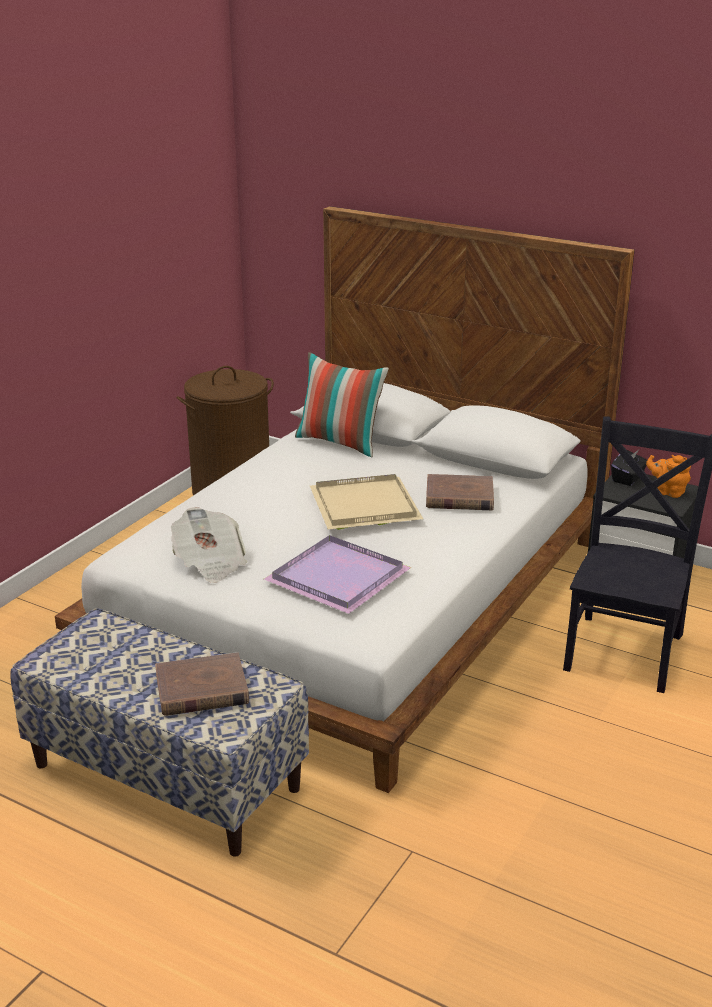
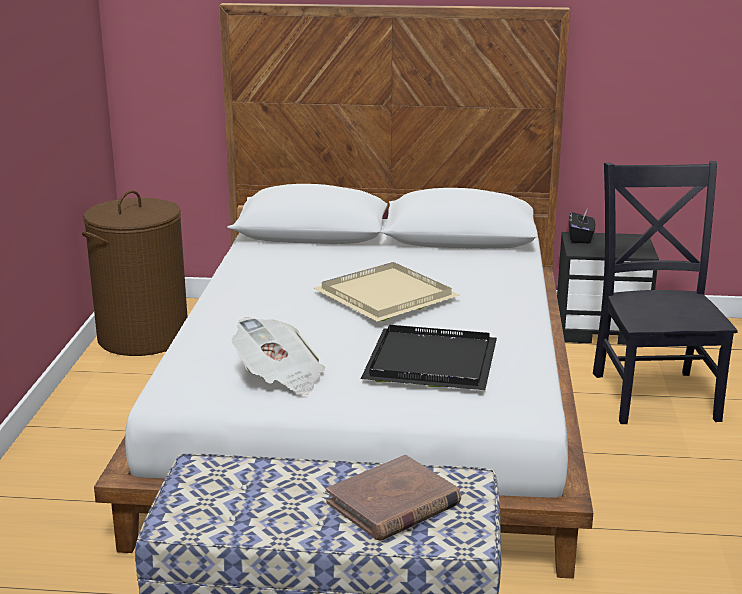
camera: 25 degrees left, 5 degrees down
purple tray [264,535,411,614] -> black tray [361,325,497,390]
pillow [295,352,389,457] -> none
brown book [426,474,494,510] -> none
orange teapot [646,455,691,498] -> none

